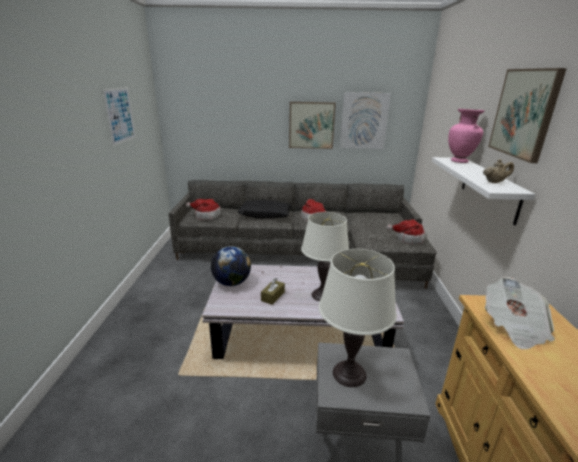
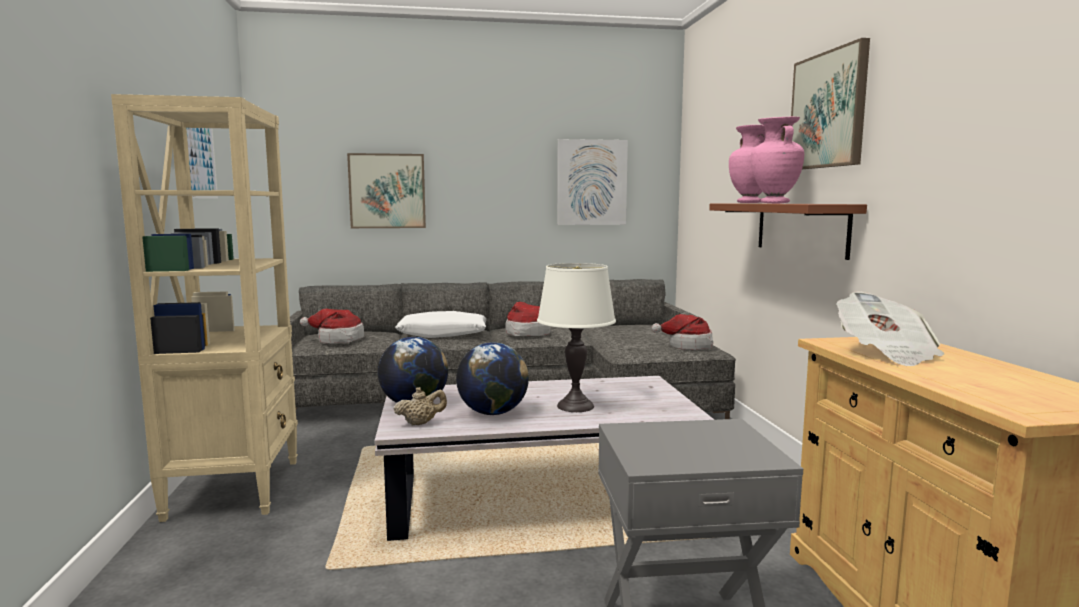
camera: 10 degrees left, 15 degrees down
black pillow [237,200,292,218] -> white pillow [395,311,487,338]
brown tissue box [261,278,285,305] -> globe [456,342,529,415]
picture [289,102,336,149] -> picture moved to [347,153,426,228]
white table lamp [319,249,397,387] -> none
white shelf [432,157,535,226] -> brown shelf [709,203,867,260]
beige teapot [483,159,514,183] -> beige teapot moved to [393,387,447,425]
none -> beige bookcase [111,94,298,522]
none -> pink vase [751,117,804,203]

